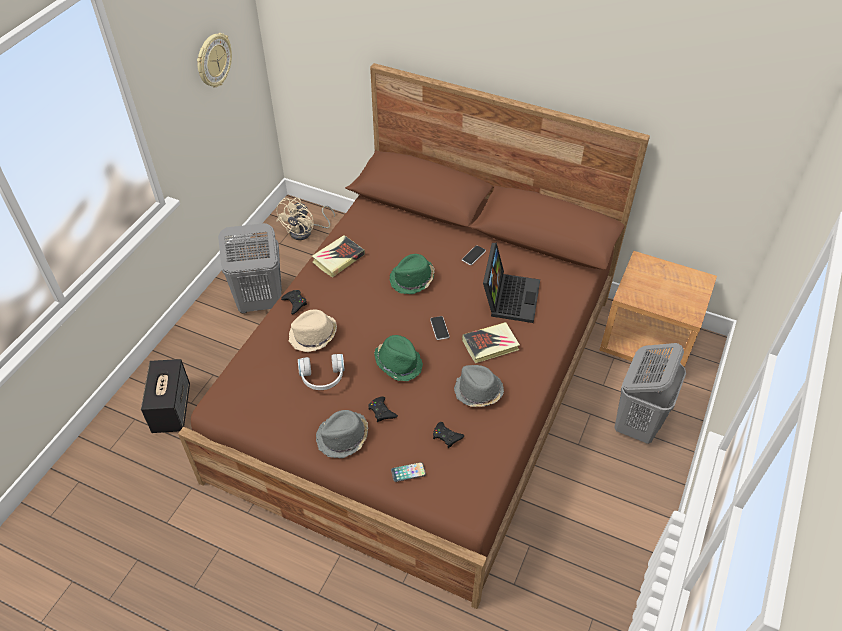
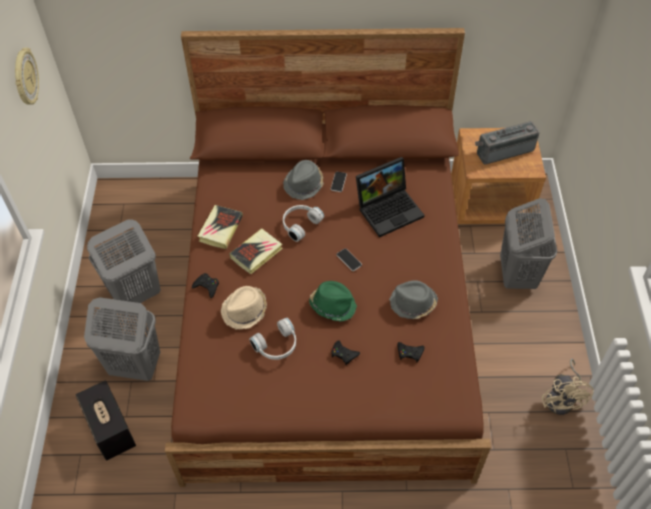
camera: 25 degrees left, 5 degrees up
beige fan [276,198,335,240] -> beige fan moved to [542,359,594,415]
grey hat [316,410,368,458] -> grey hat moved to [283,160,324,200]
green hat [390,254,434,294] -> white headphones [283,205,324,242]
phone [391,462,426,482] -> none
book [462,322,520,363] -> book moved to [229,228,283,274]
laptop [483,243,540,323] -> laptop turned 75 degrees clockwise [356,157,425,237]
none -> grey laundry basket [84,297,160,381]
none -> radio [475,121,539,165]

